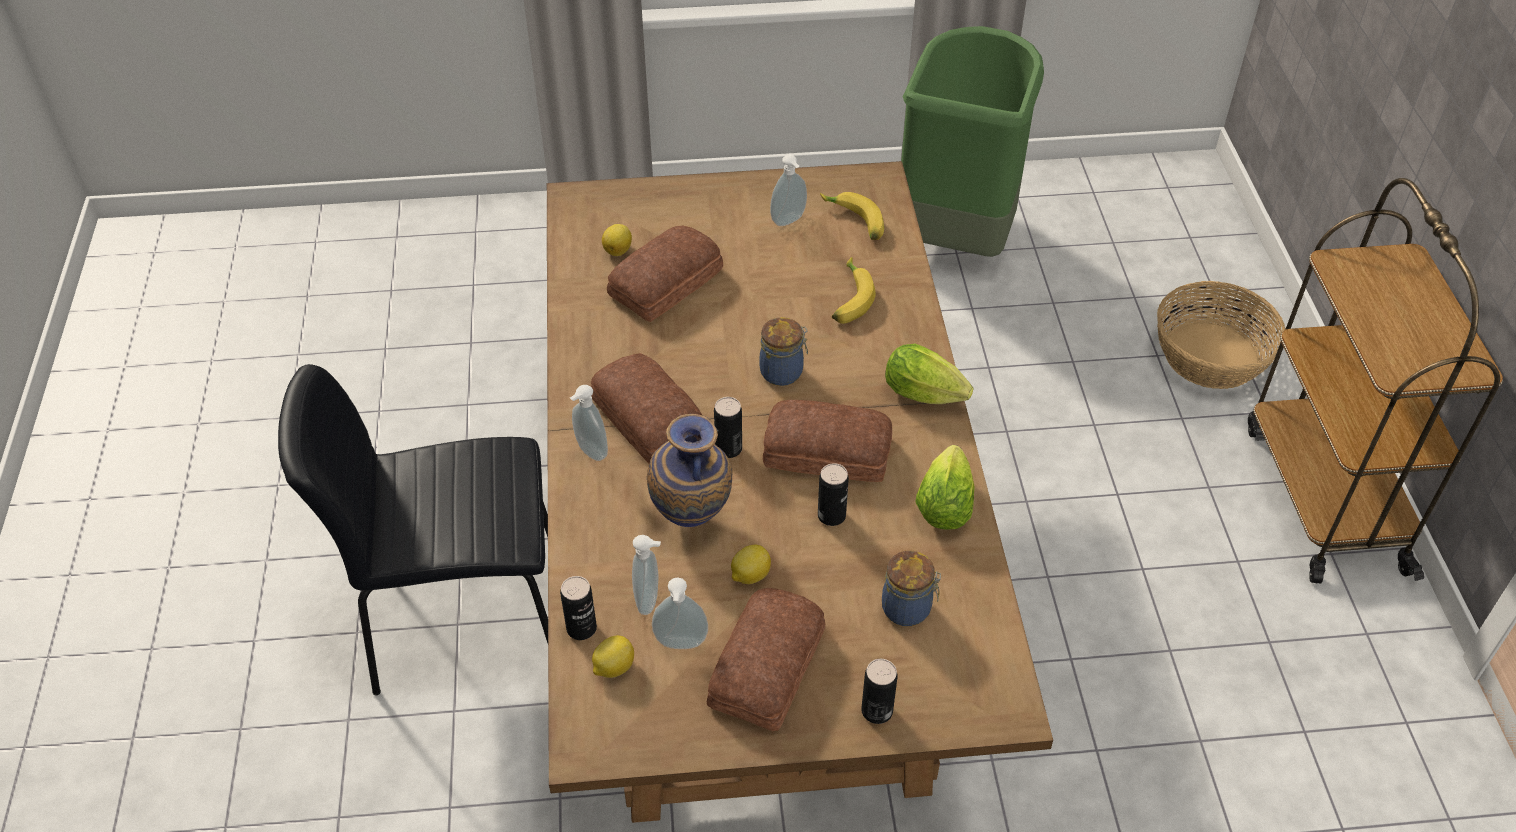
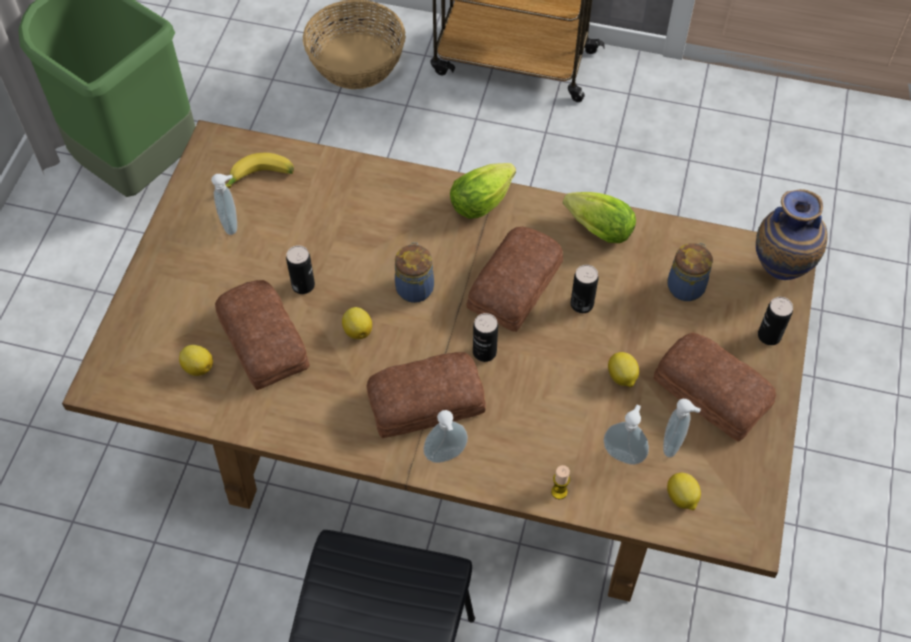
camera: 70 degrees left, 10 degrees up
can [560,576,597,640] -> can moved to [286,245,315,294]
vase [647,414,732,527] -> vase moved to [756,189,828,280]
banana [832,257,876,324] -> none
none -> lemon [342,307,372,339]
none -> candle [551,465,570,499]

